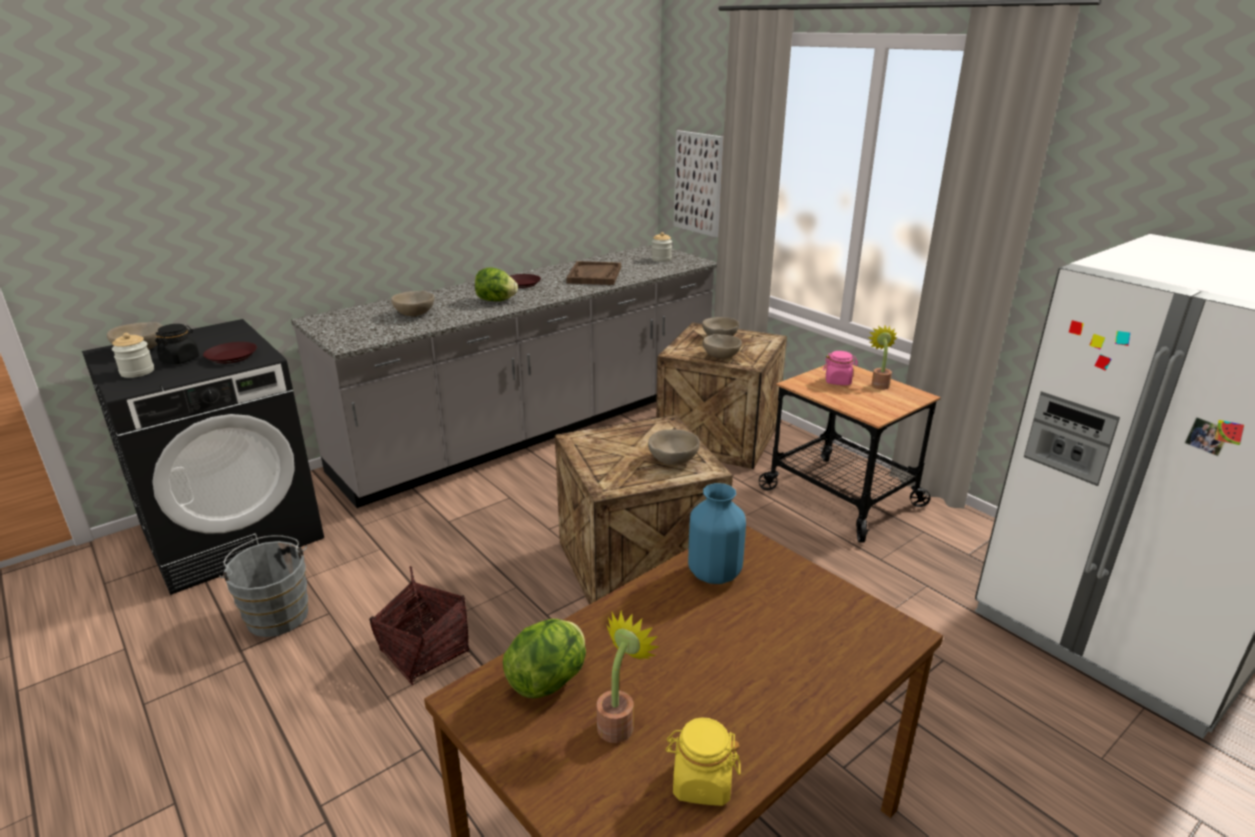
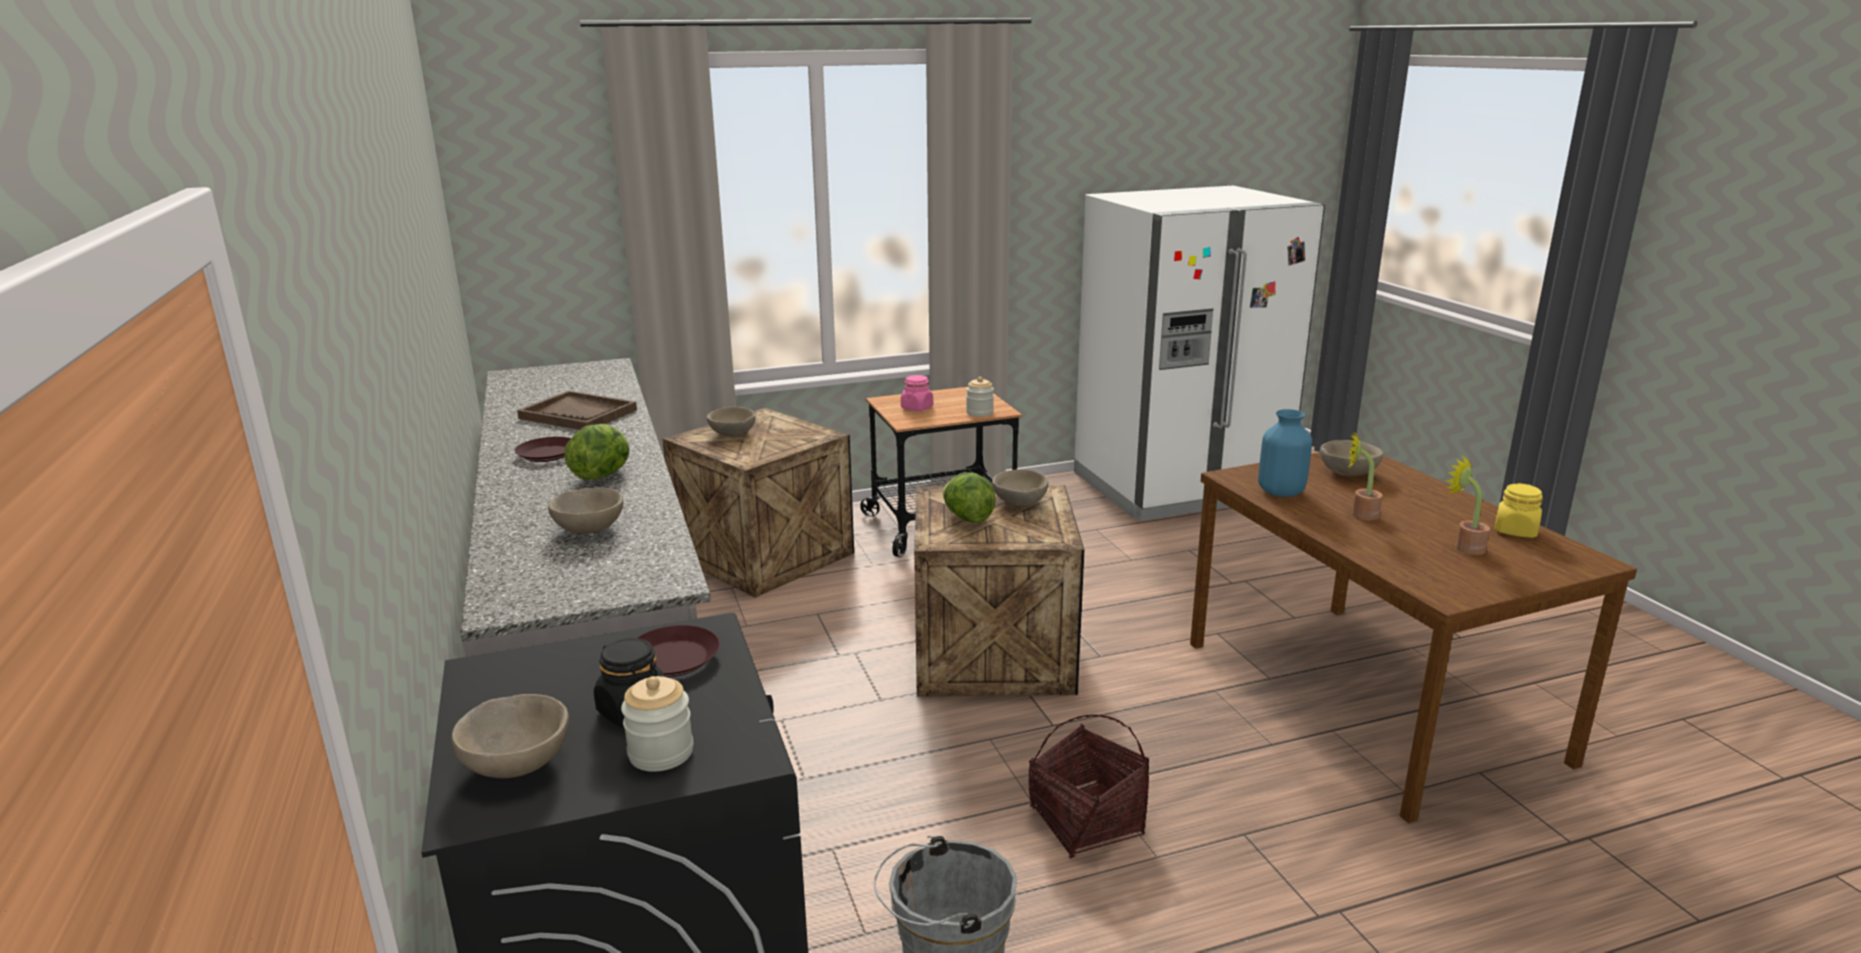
camera: 70 degrees left, 5 degrees down
lettuce [503,619,586,698] -> lettuce moved to [943,472,996,523]
jar [652,232,672,262] -> jar moved to [966,377,994,417]
picture [674,130,724,237] -> none
beige bowl [703,334,742,359] -> beige bowl moved to [1320,440,1383,476]
potted plant [868,325,897,390] -> potted plant moved to [1348,431,1383,520]

